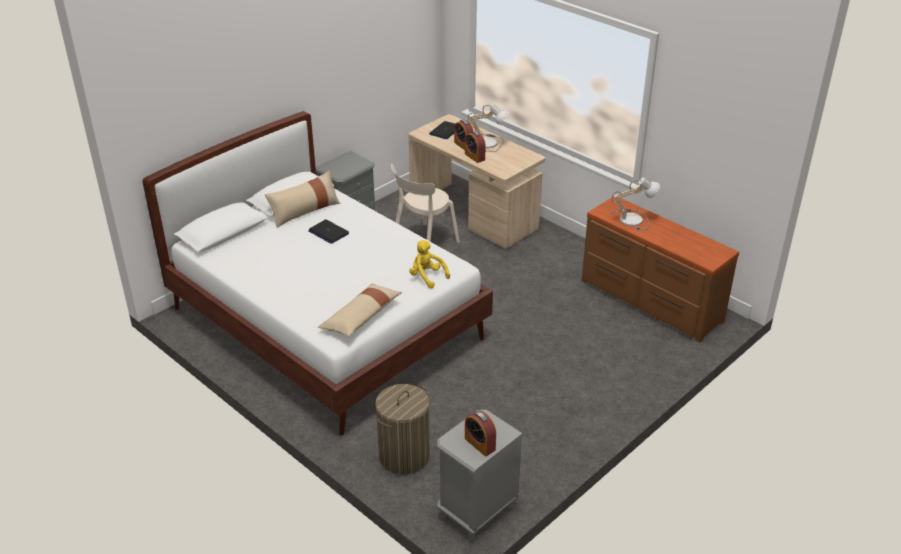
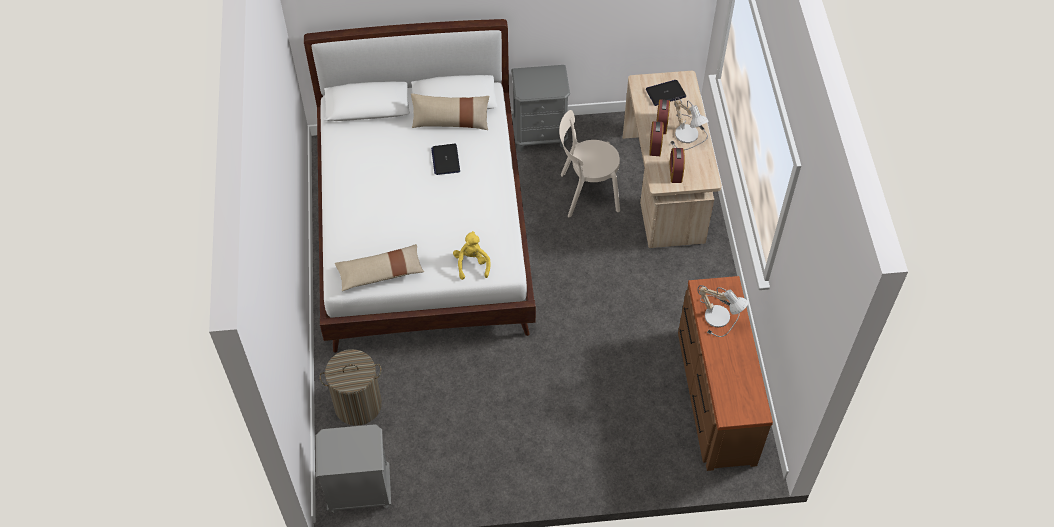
camera: 40 degrees right, 20 degrees up
alarm clock [465,411,496,456] -> alarm clock moved to [669,148,685,183]

